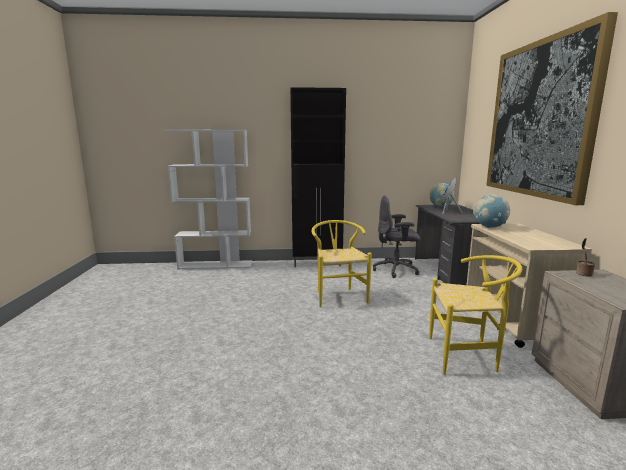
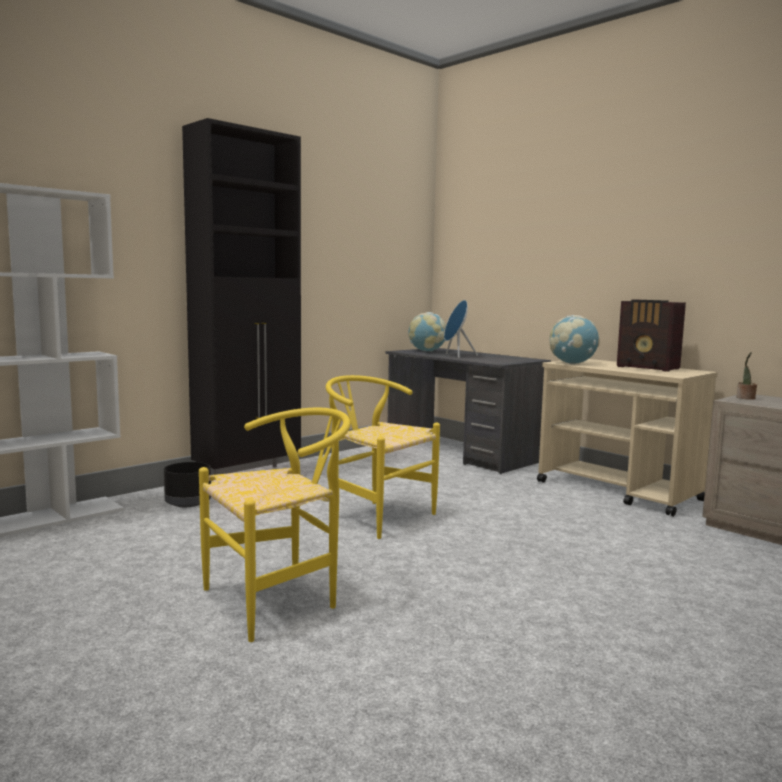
camera: 40 degrees left, 5 degrees down
grey office chair [373,196,420,278] -> none
yellow chair [429,255,522,375] -> yellow chair moved to [199,408,351,642]
picture [486,12,618,205] -> none
none -> black planter [164,462,211,507]
none -> radio [617,300,686,372]

